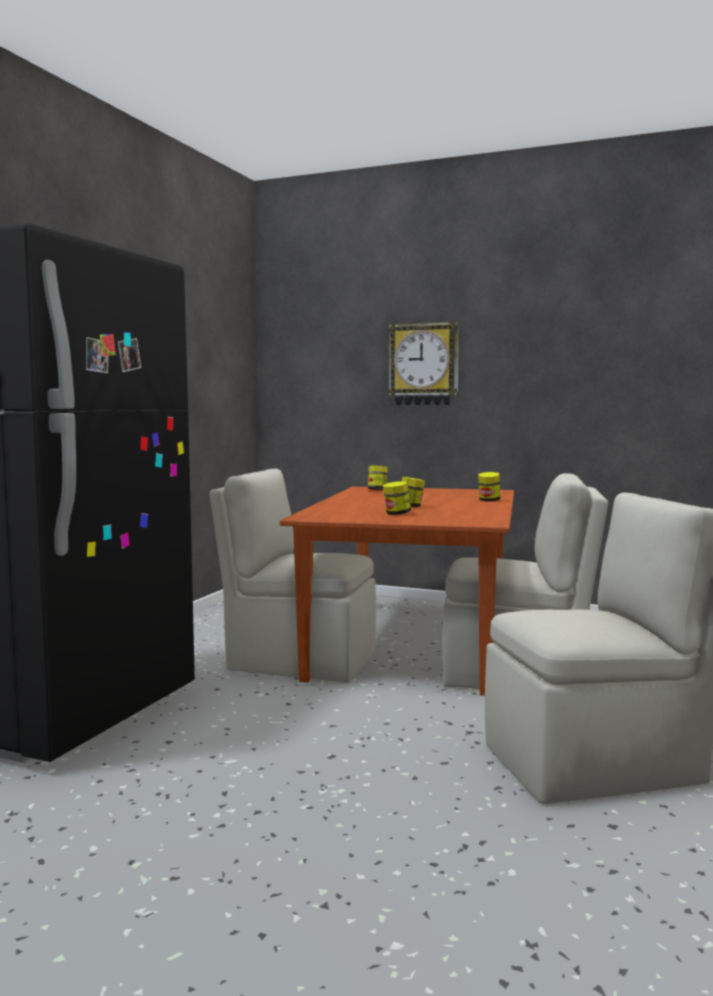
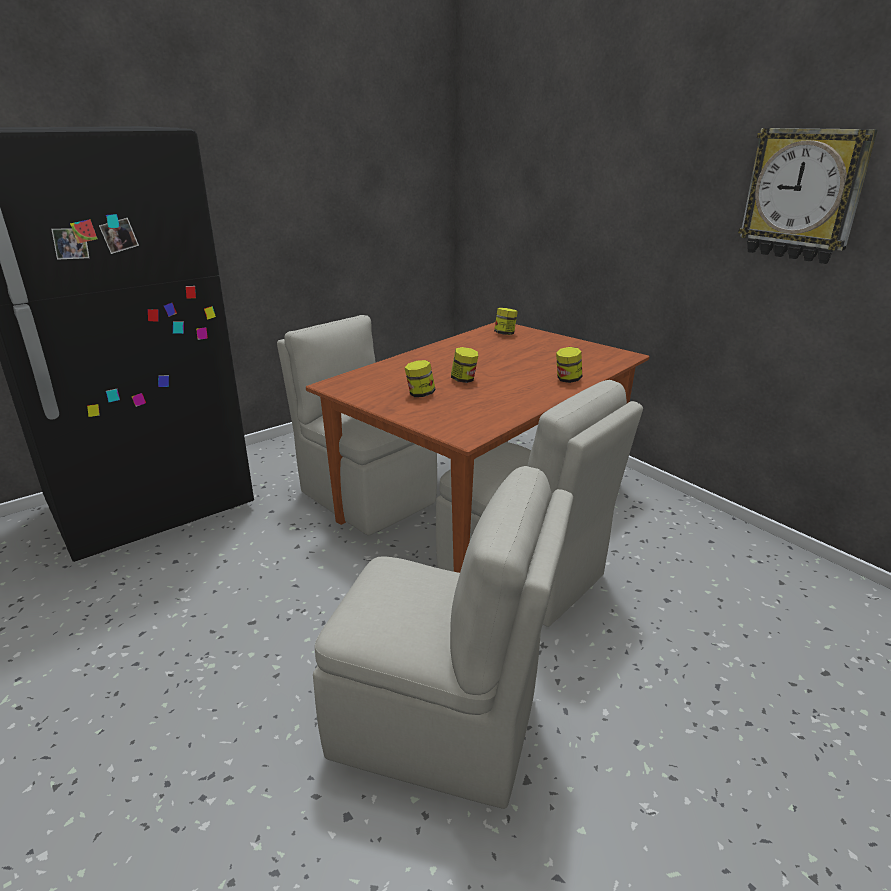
camera: 30 degrees right, 20 degrees up
wall clock [388,322,459,405] -> wall clock moved to [738,128,878,264]

